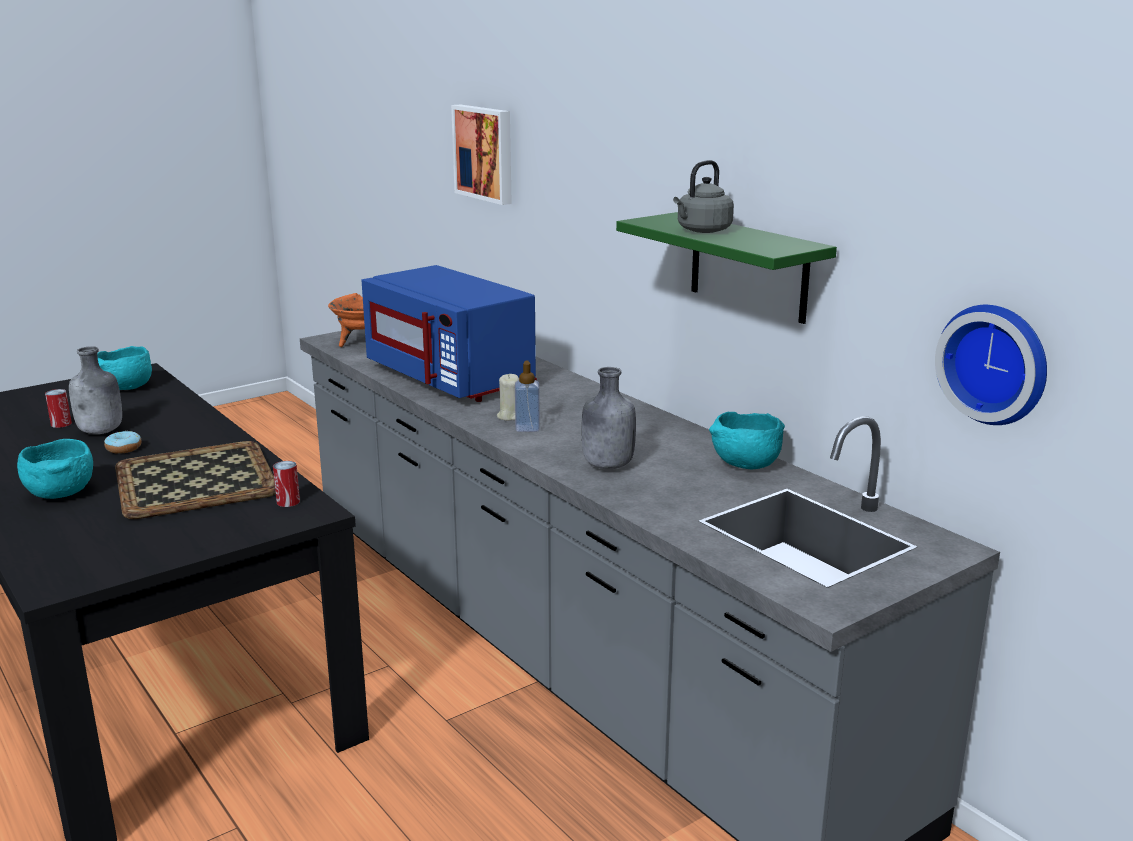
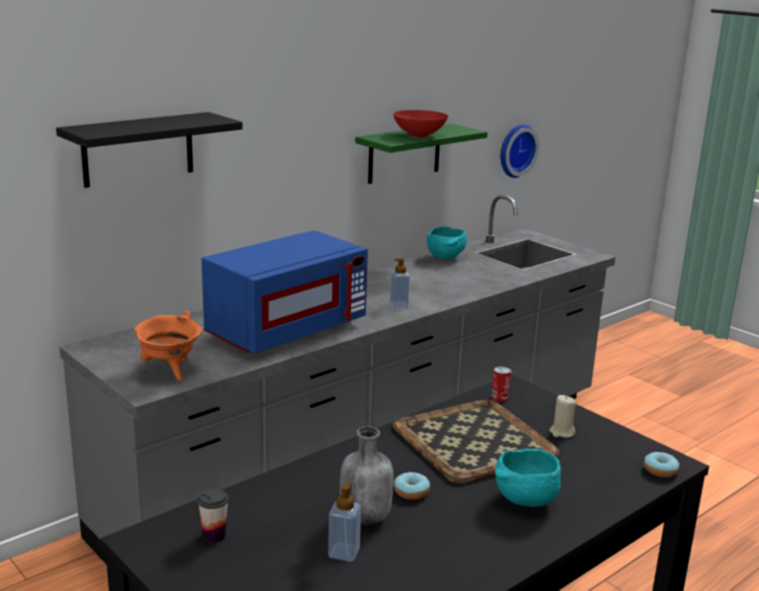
camera: 95 degrees left, 0 degrees up
can [45,389,72,428] -> soap dispenser [328,481,361,562]
turquoise bowl [97,346,152,390] -> cup [198,488,229,543]
picture [451,104,512,205] -> black shelf [56,112,243,188]
beige candle [497,374,519,421] -> beige candle moved to [549,395,576,438]
grey bottle [582,367,636,469] -> none
grey kettle [673,160,734,233] -> red bowl [393,110,448,137]
none -> donut [644,452,679,477]

